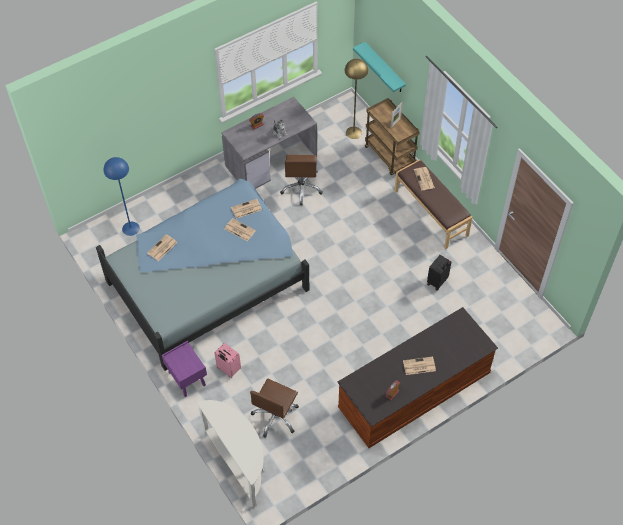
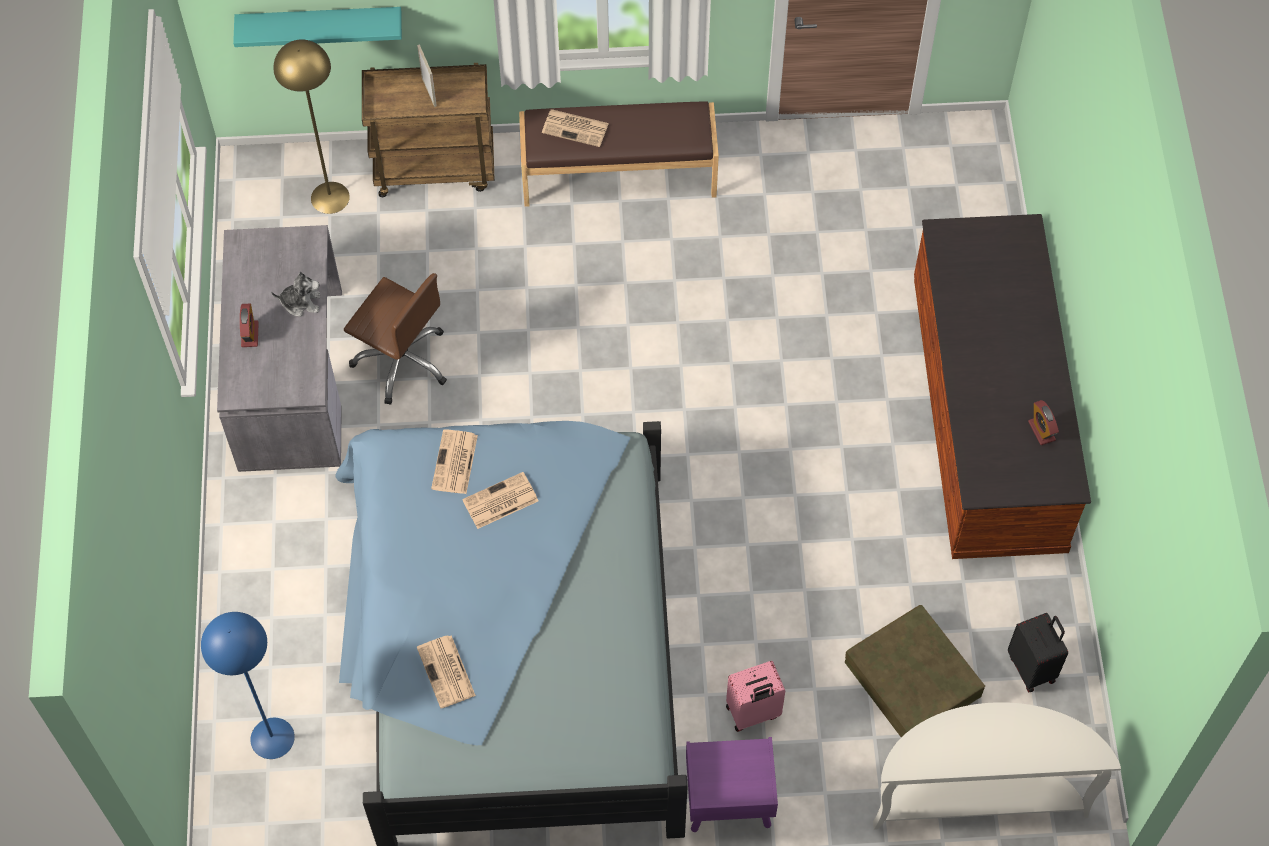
camera: 60 degrees left, 5 degrees up
brown office chair [250,378,299,438] -> brown storage box [845,605,985,737]
newspaper [403,357,436,375] -> none
black suitcase [427,255,451,291] -> black suitcase moved to [1008,613,1068,692]

